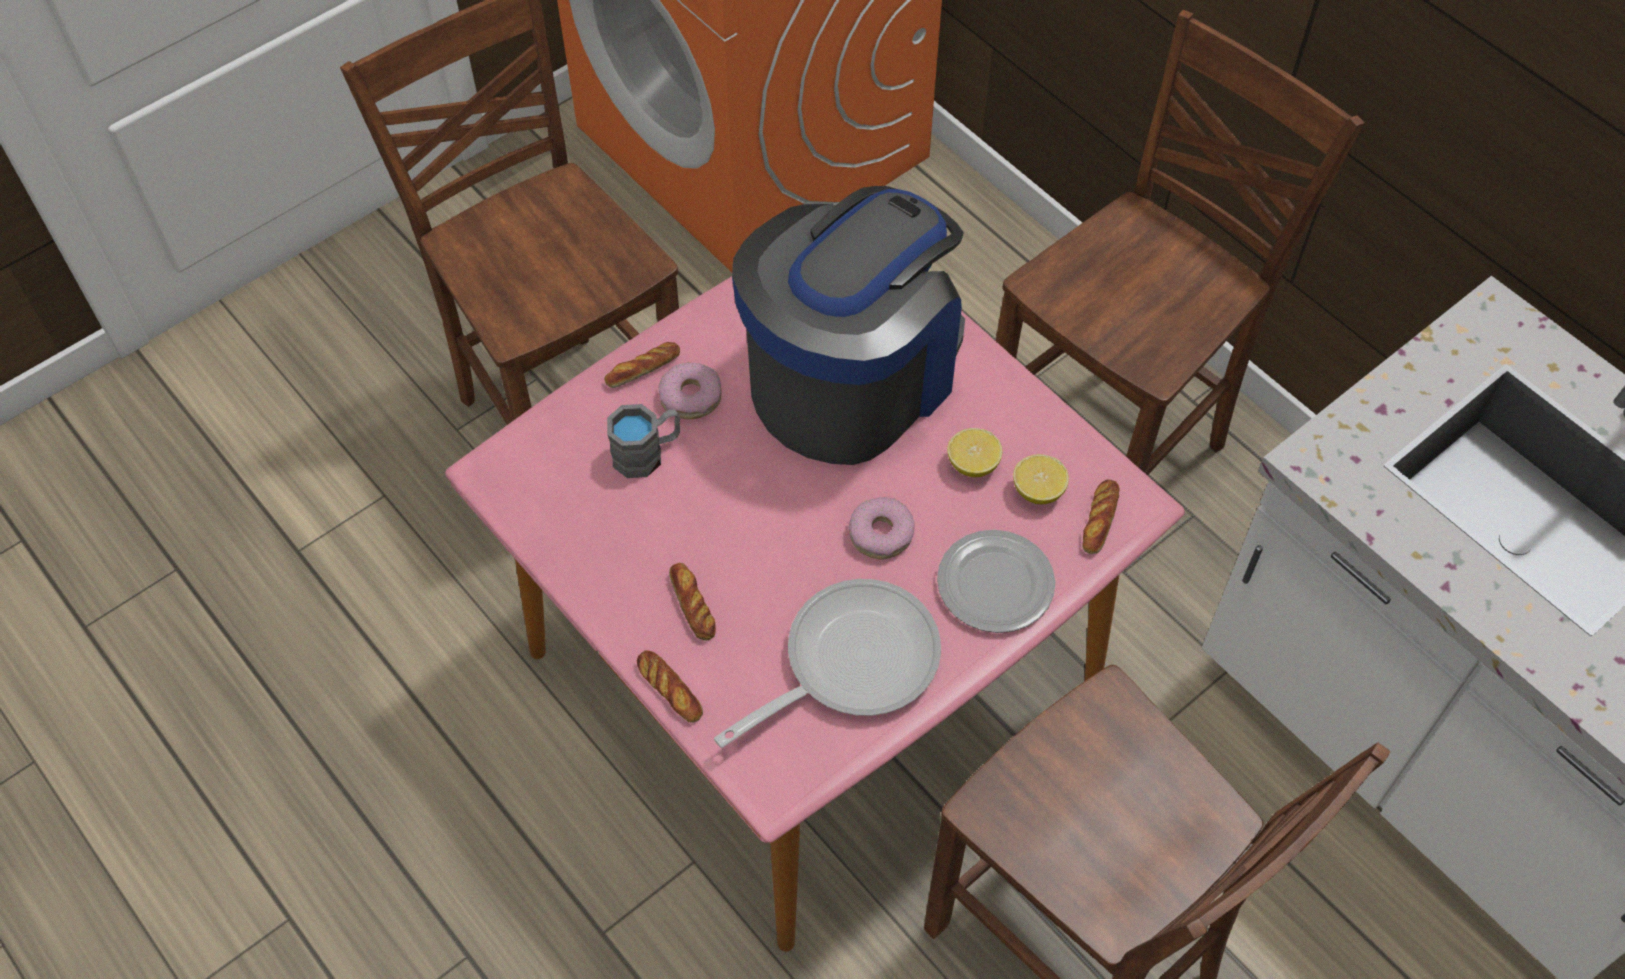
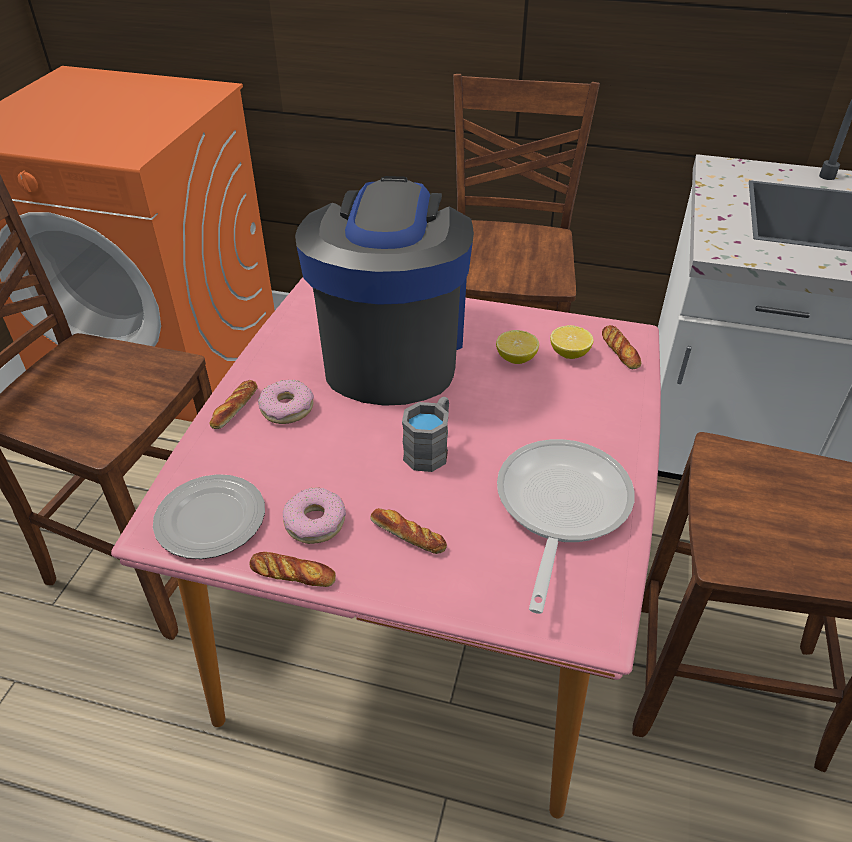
camera: 35 degrees left, 15 degrees down
grey mug [607,404,680,478] -> grey mug moved to [402,397,449,472]
bread [637,650,703,723] -> bread moved to [250,552,336,587]
donut [849,497,915,560] -> donut moved to [283,488,346,544]
plate [937,530,1055,633] -> plate moved to [153,474,265,559]

